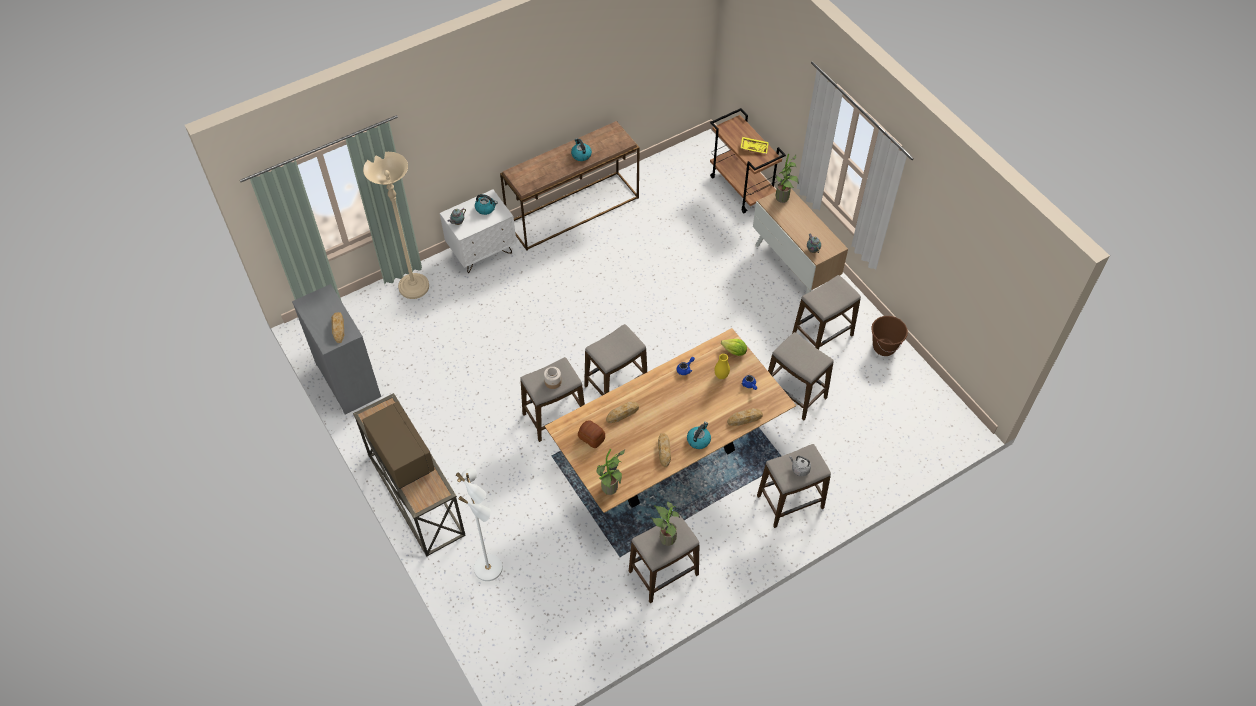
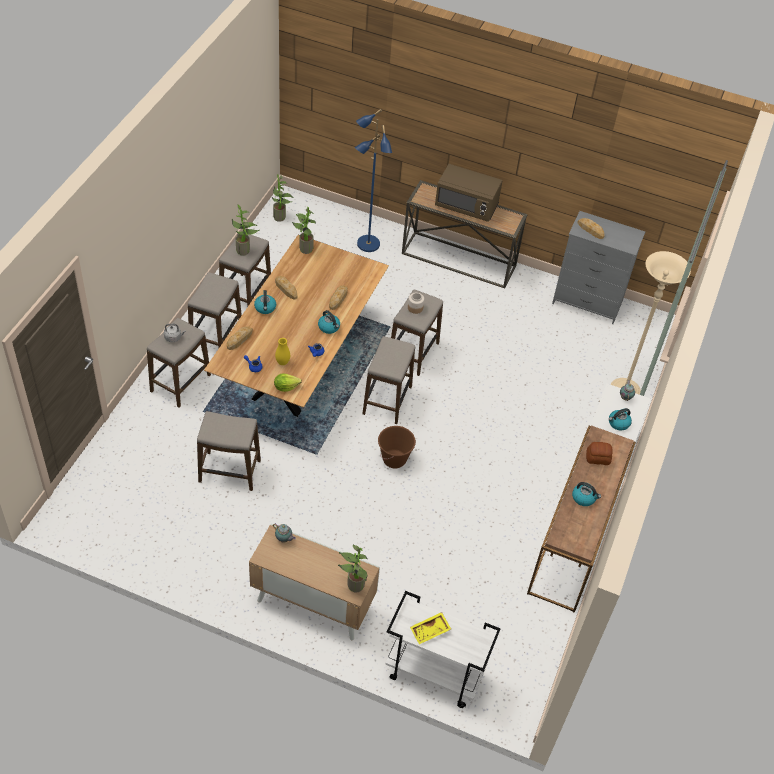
camera: 140 degrees right, 5 degrees down
white floor lamp [456,468,503,581] -> blue floor lamp [355,109,392,252]
bread [578,420,605,448] -> bread moved to [586,442,613,465]
brown cart [710,108,786,213] -> white cart [385,591,501,708]
stool [792,275,861,350] -> stool moved to [188,272,242,348]
brown bucket [871,316,908,356] -> brown bucket moved to [378,426,416,469]
none -> potted plant [272,174,294,222]
none -> kettle [318,310,340,334]

